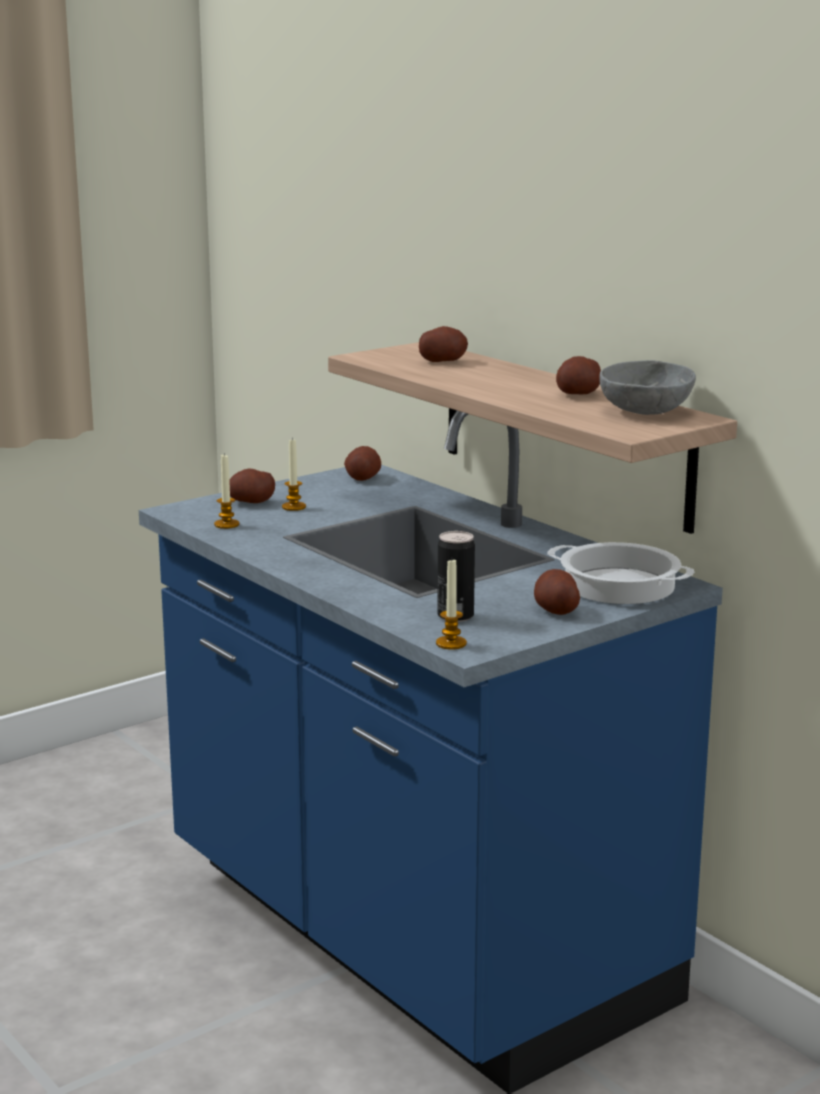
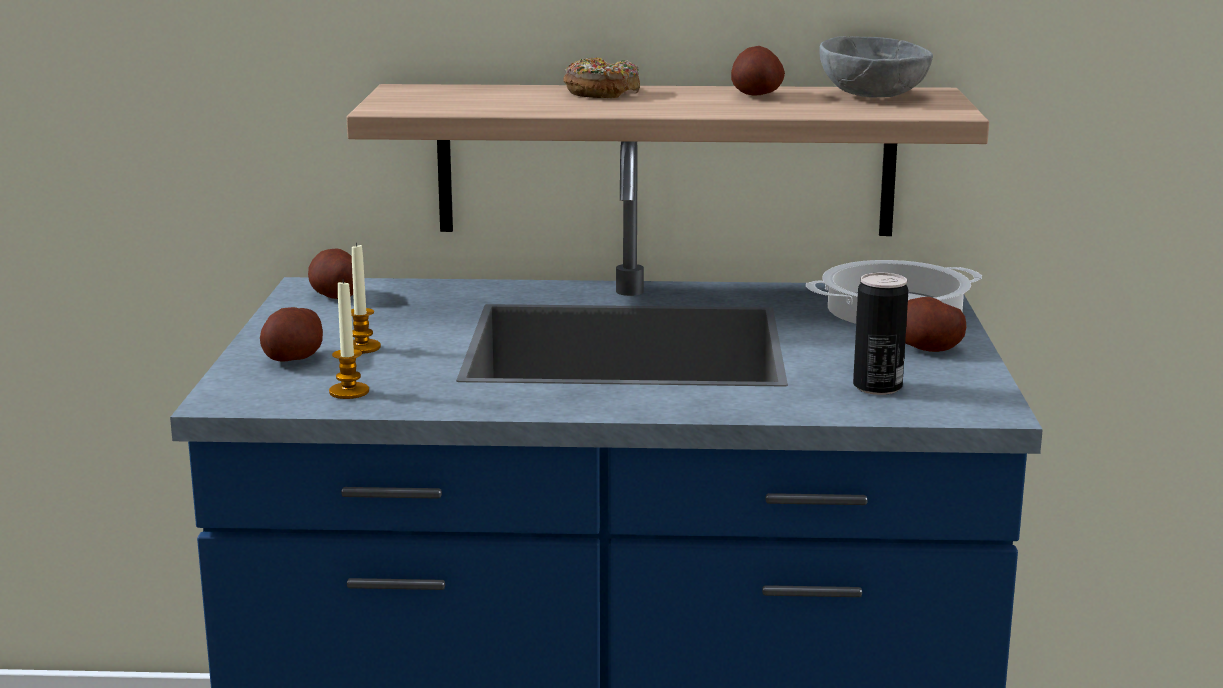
camera: 50 degrees left, 0 degrees up
potato [419,326,468,362] -> none
candle [436,560,467,650] -> none
none -> donut [563,57,640,98]

